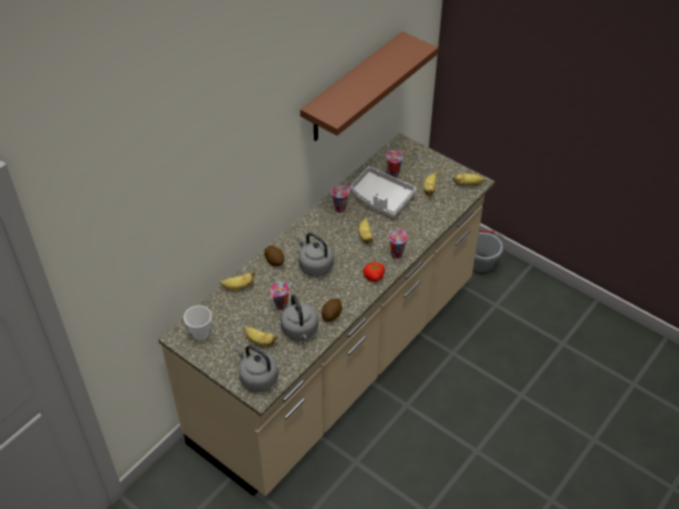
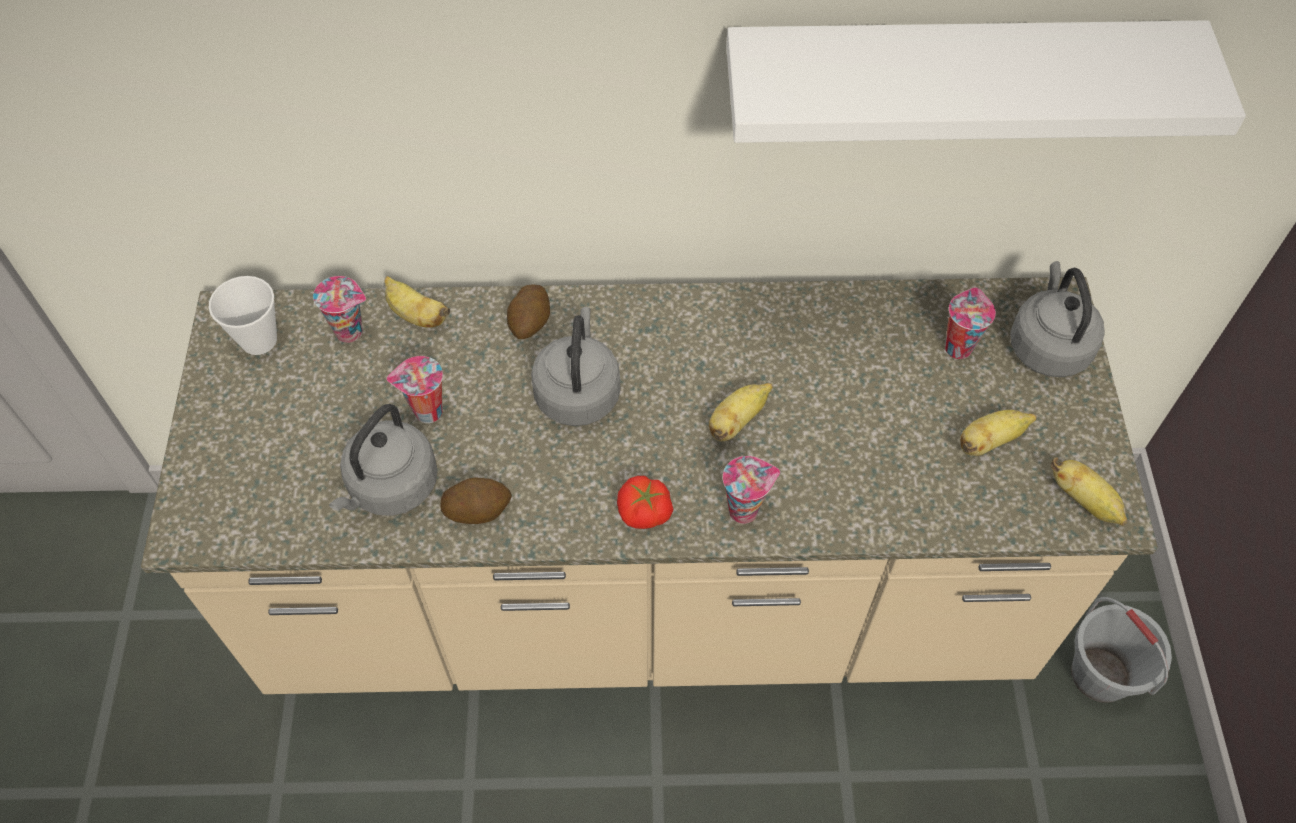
camera: 50 degrees right, 10 degrees up
grey kettle [235,345,278,392] -> grey kettle moved to [1010,261,1105,377]
banana [244,326,277,346] -> none
brown shelf [300,31,438,141] -> white shelf [726,20,1246,143]
cup [331,185,350,213] -> cup moved to [313,276,366,343]
grey tray [350,167,416,218] -> none

